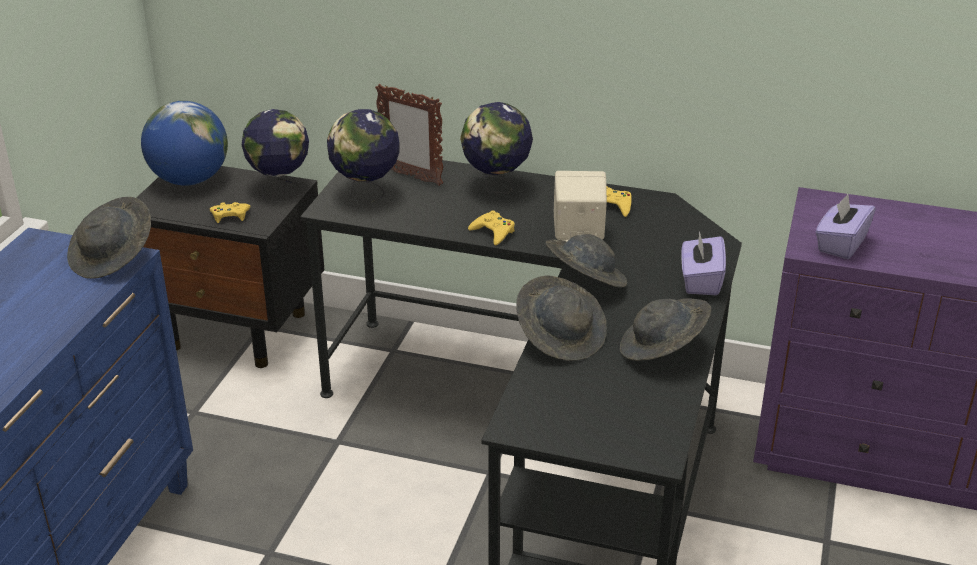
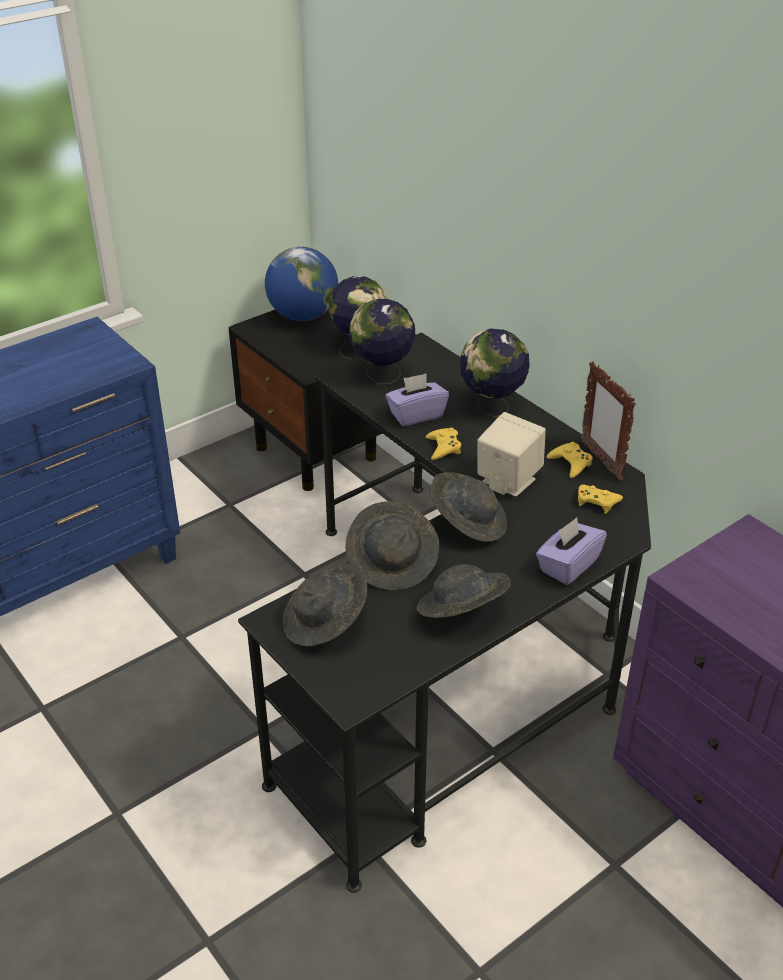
camera: 35 degrees right, 5 degrees up
grey hat [67,197,151,279] -> grey hat moved to [283,563,367,647]
yellow game controller [210,202,250,223] -> yellow game controller moved to [578,485,623,514]
picture frame [375,84,443,186] -> picture frame moved to [581,361,636,481]
purple tissue box [816,194,876,259] -> purple tissue box moved to [385,374,449,426]

